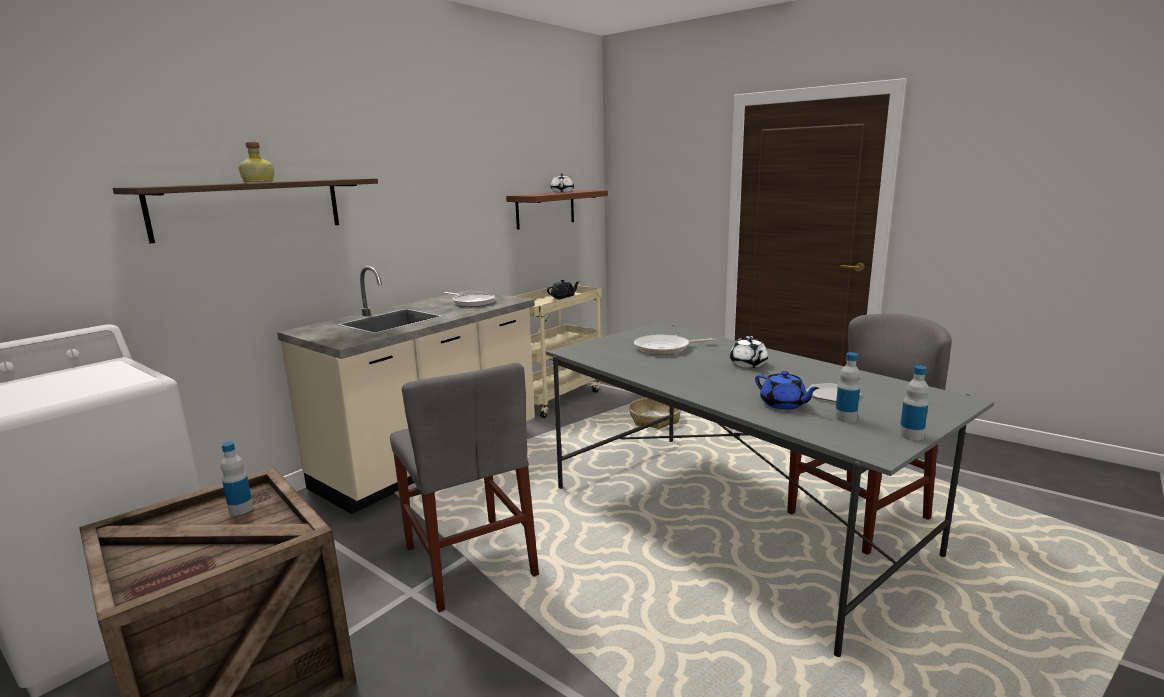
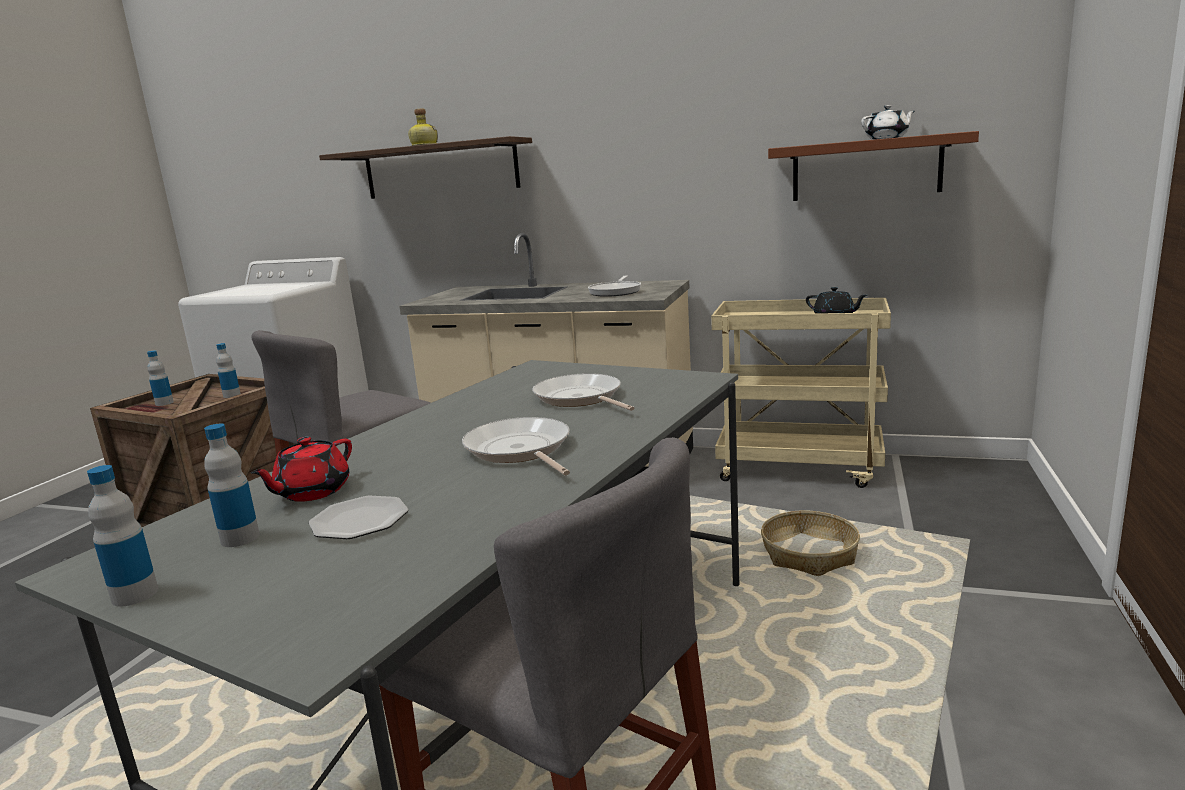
camera: 70 degrees right, 0 degrees up
white teapot [730,336,768,368] -> frying pan [462,417,570,476]
blue teapot [755,371,819,410] -> red teapot [250,437,352,502]
none -> bottle [147,350,174,406]

